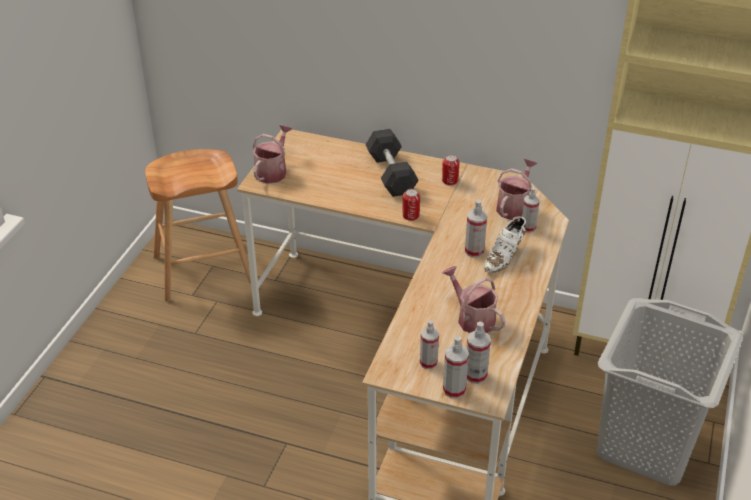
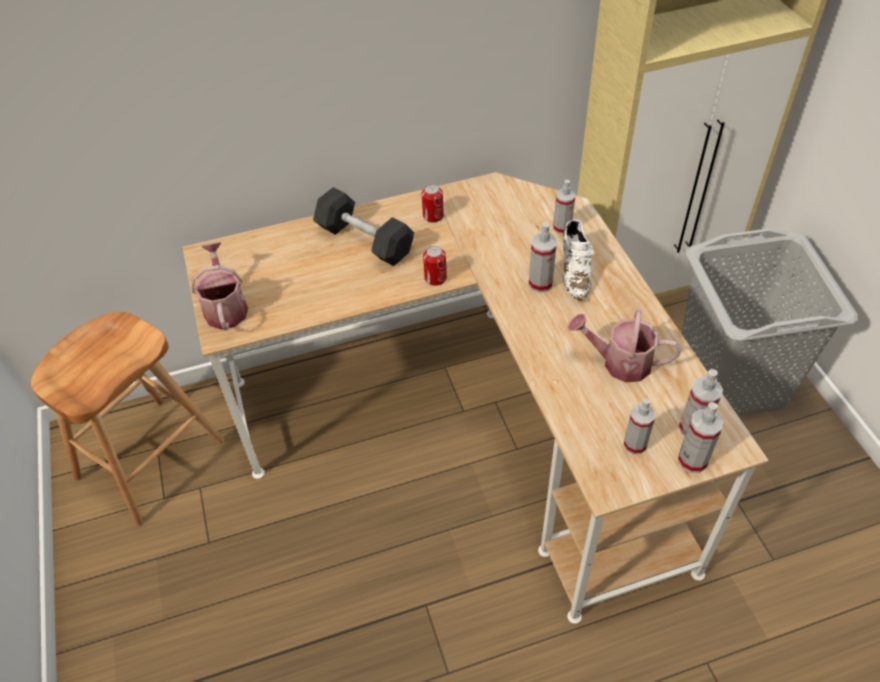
camera: 35 degrees left, 10 degrees up
watering can [496,159,538,220] -> none

